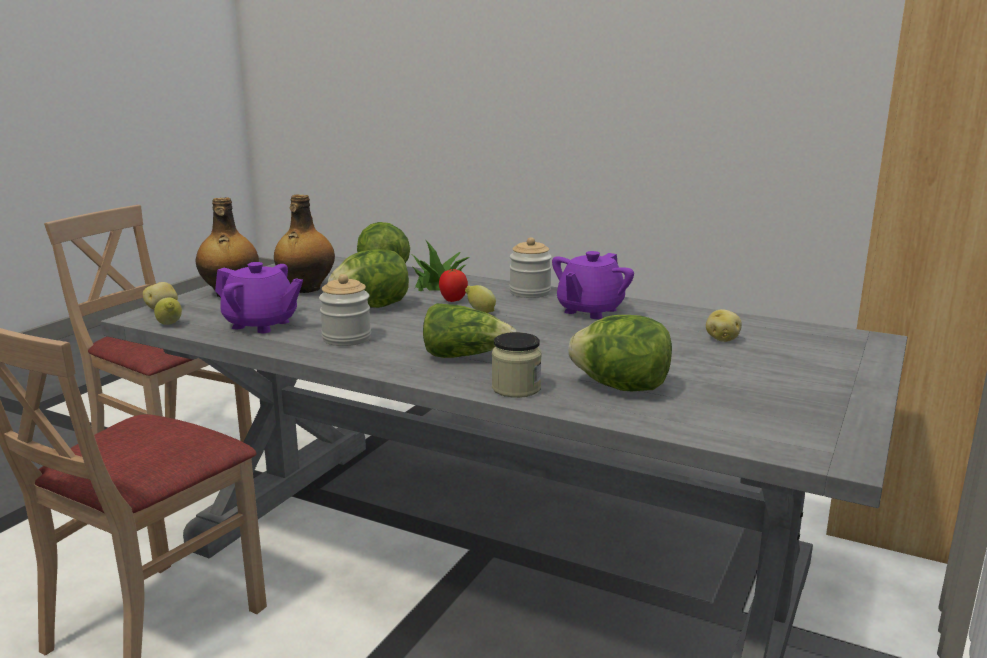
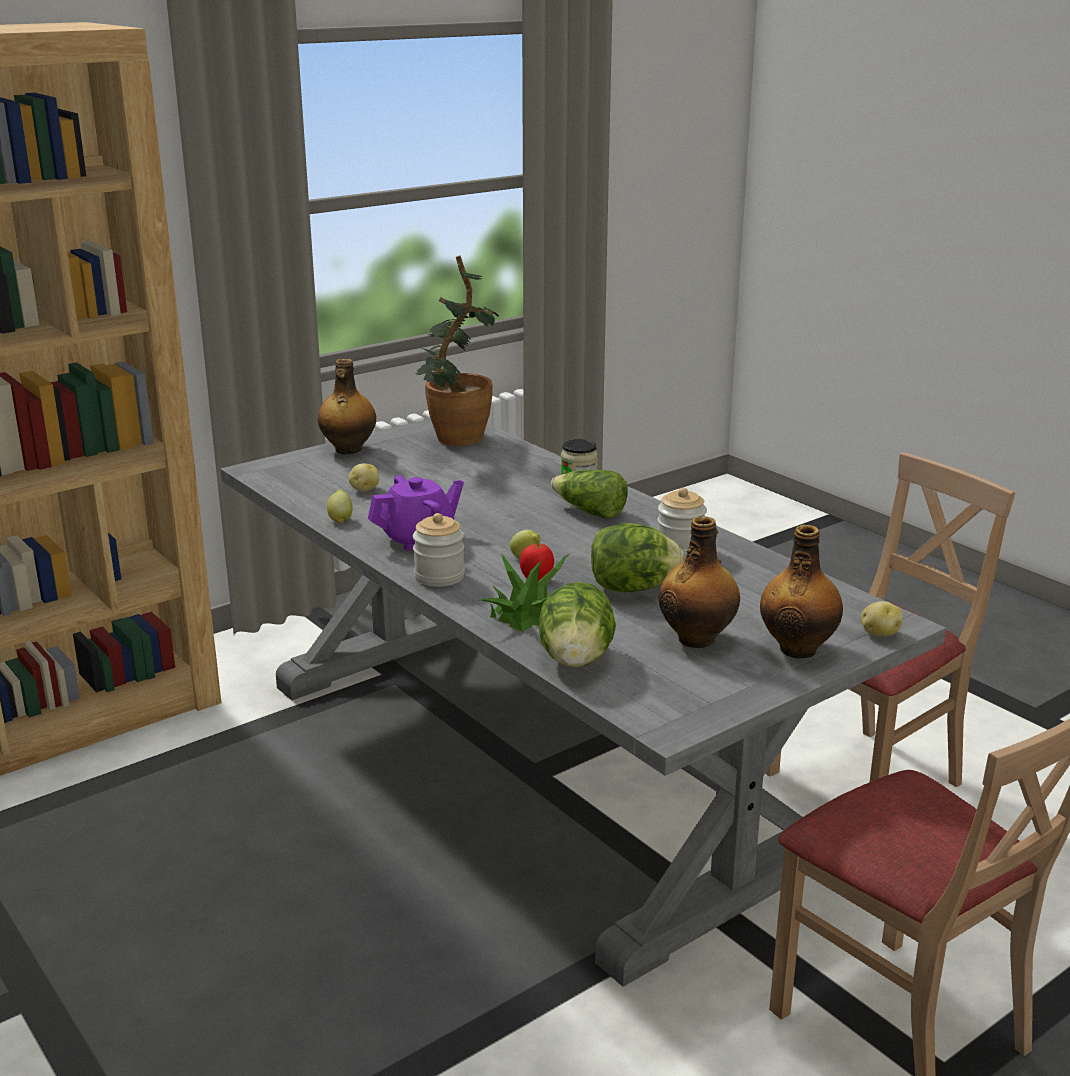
camera: 155 degrees left, 5 degrees up
lemon [154,298,182,325] -> lemon moved to [327,489,353,523]
purple teapot [215,262,303,333] -> none
lettuce [568,315,672,391] -> none
none -> bottle [318,359,376,455]
none -> potted plant [414,255,499,446]

